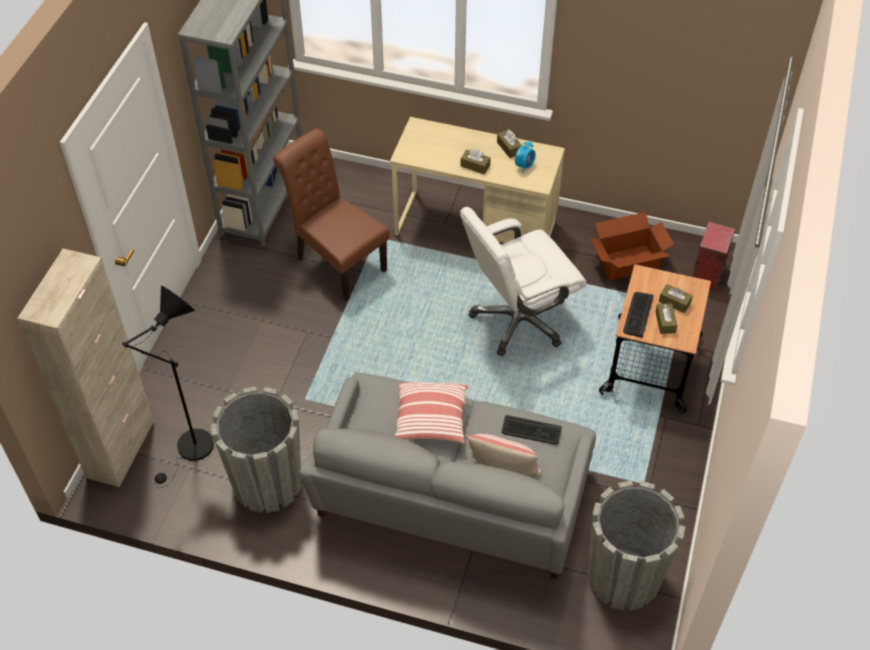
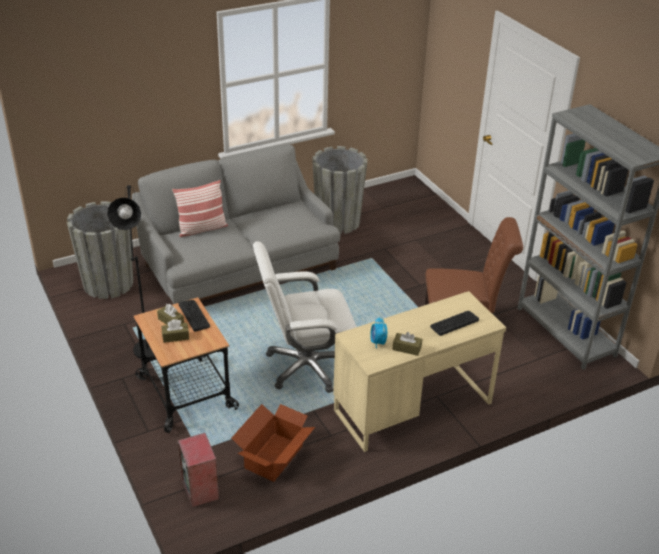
camera: 135 degrees right, 15 degrees down
beige cabinet [17,248,154,487] -> none
black floor lamp [122,286,214,488] -> black floor lamp moved to [107,185,155,359]
pillow [394,382,469,444] -> none
white office chair [460,207,587,356] -> white office chair turned 120 degrees counterclockwise [253,241,357,393]
brown tissue box [461,149,491,174] -> none
keyboard [502,415,562,445] -> keyboard moved to [430,311,479,336]

